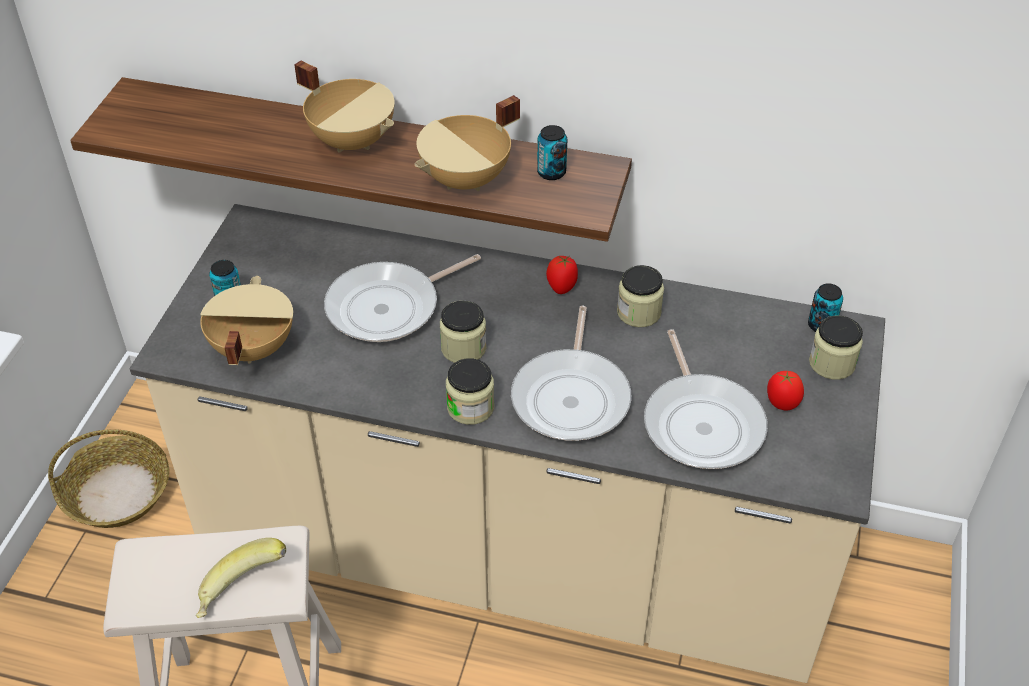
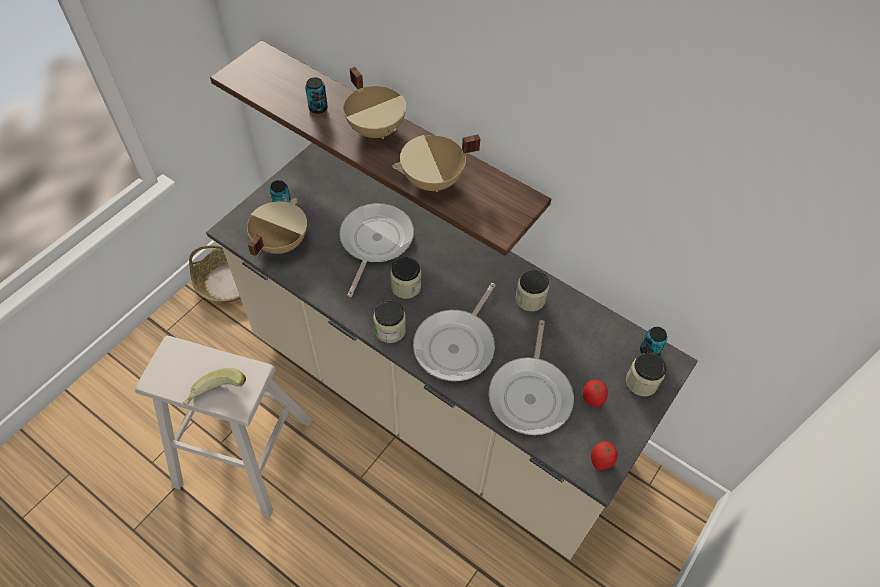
camera: 20 degrees right, 10 degrees up
frying pan [324,254,481,342] -> frying pan turned 120 degrees clockwise [339,203,414,297]
can [537,125,567,180] -> can moved to [305,77,328,114]
tomato [546,256,578,294] -> tomato moved to [591,441,618,470]

